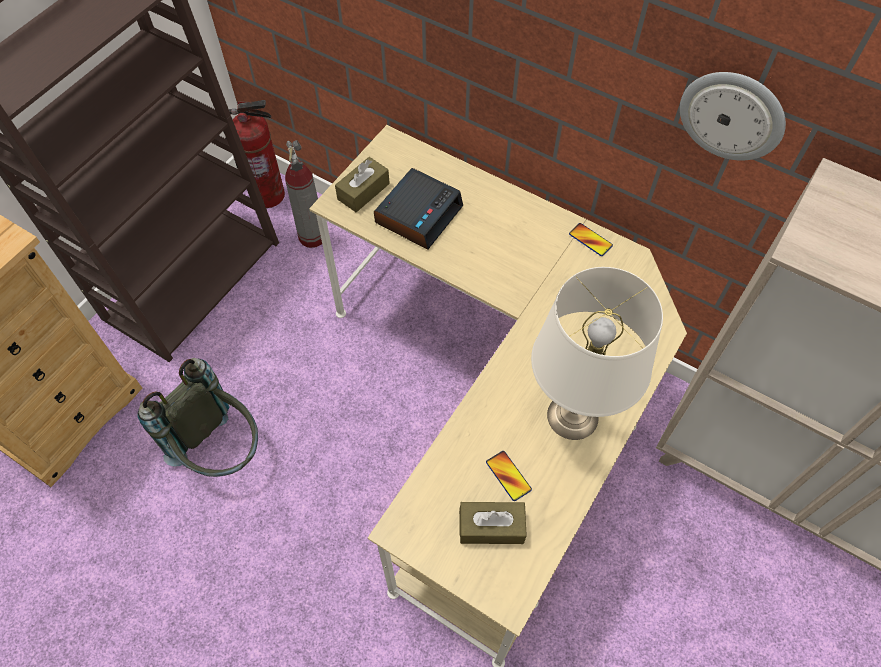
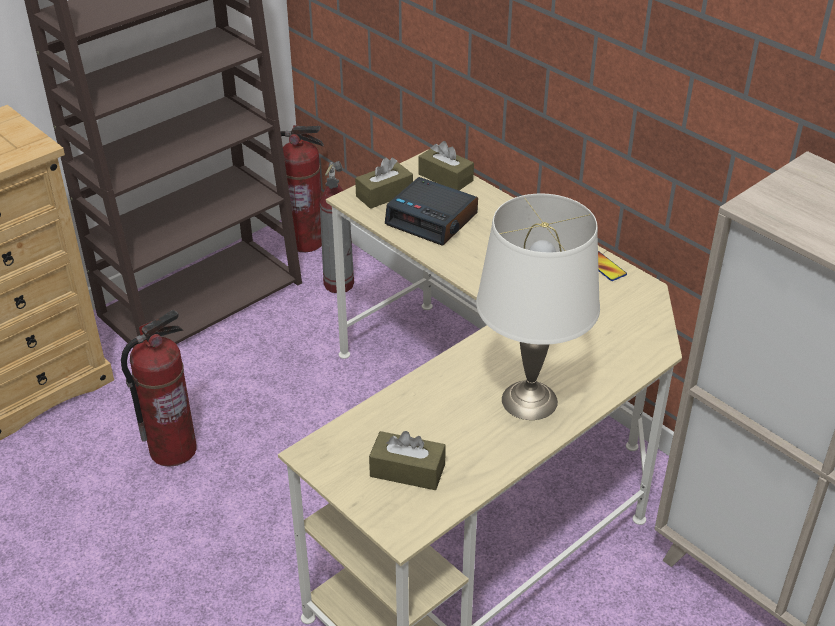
camera: 15 degrees right, 20 degrees down
grey backpack [137,358,258,477] -> fire extinguisher [121,310,197,467]
alarm clock [374,168,463,250] -> alarm clock turned 75 degrees clockwise [385,177,478,245]
phone [486,451,532,501] -> none
wall clock [680,72,786,160] -> none
none -> brown tissue box [418,141,474,190]

